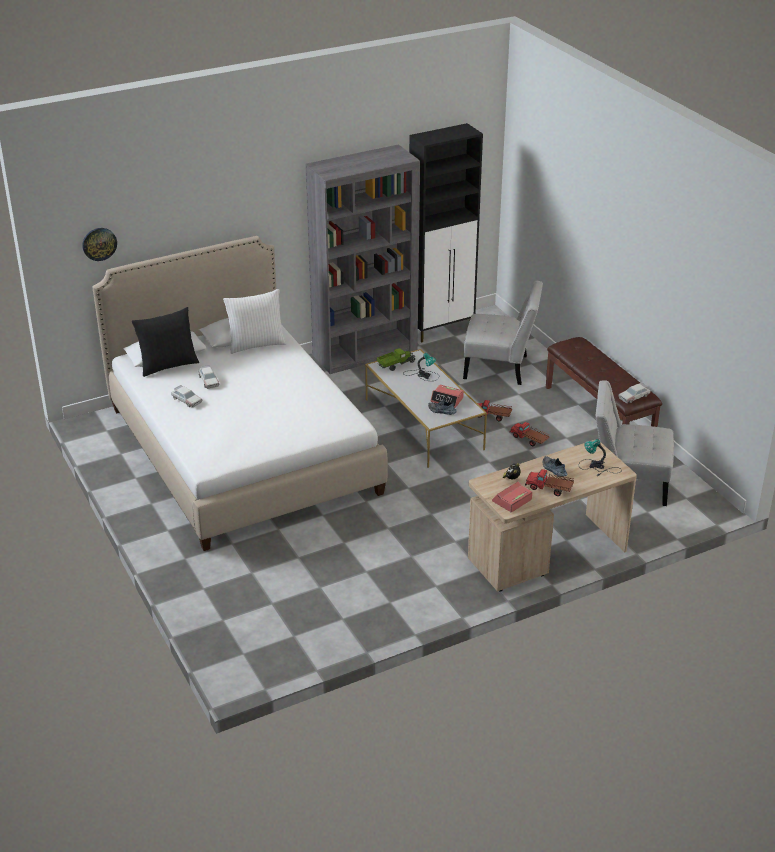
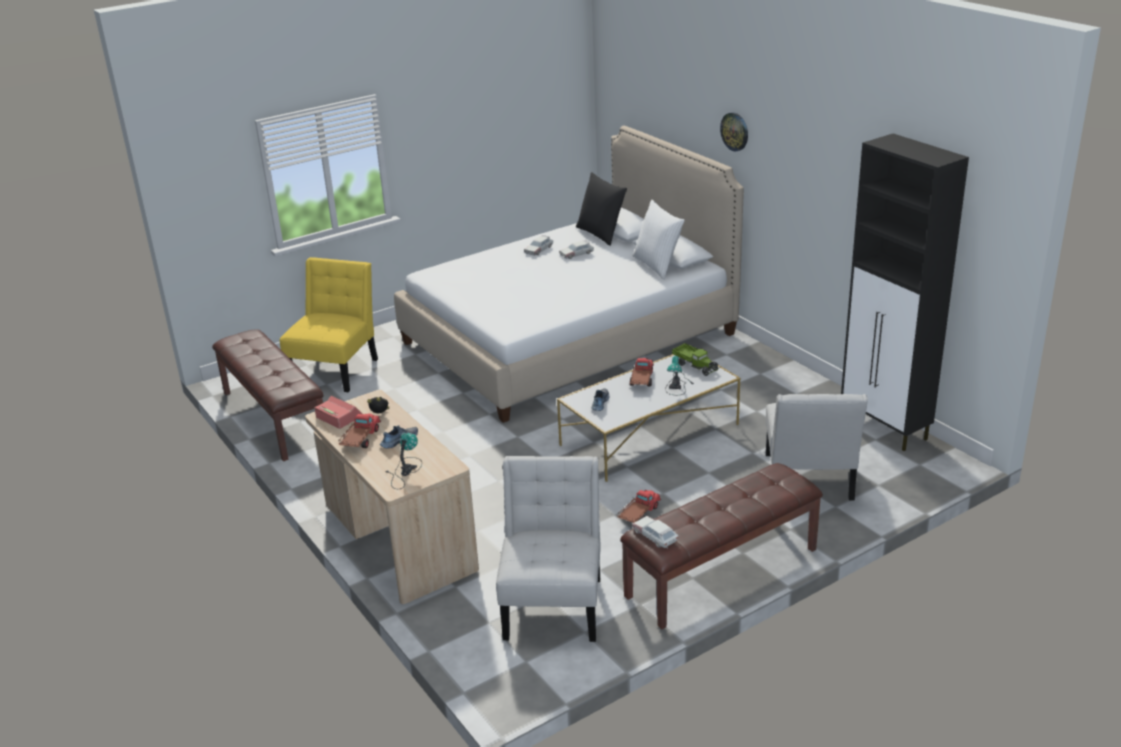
camera: 85 degrees right, 5 degrees down
wall clock [82,228,117,261] -> wall clock moved to [720,112,748,151]
grey bookcase [305,144,420,374] -> none
alarm clock [431,385,464,408] -> none
toy truck [477,400,512,421] -> toy truck moved to [630,358,654,386]
none -> brown bench [212,329,323,461]
none -> yellow chair [280,257,378,392]

